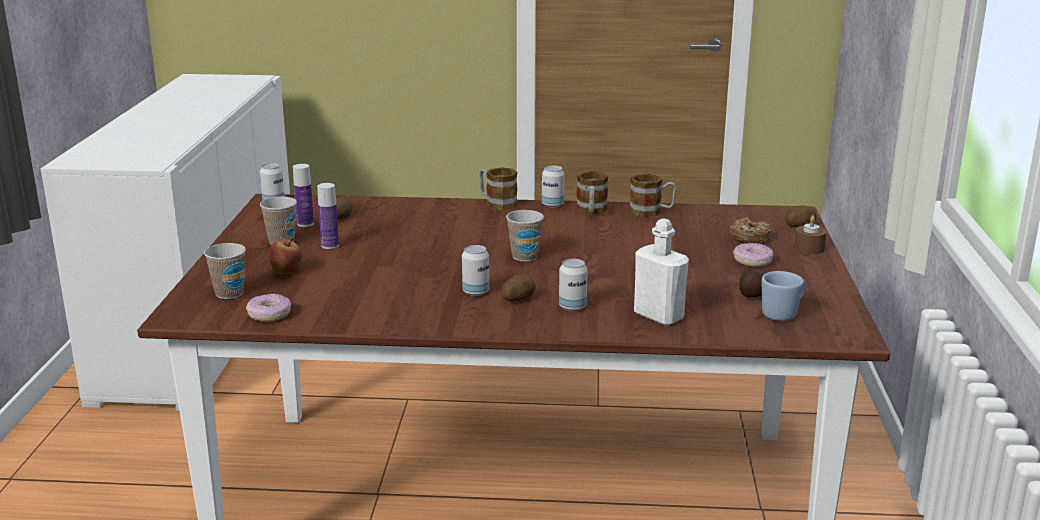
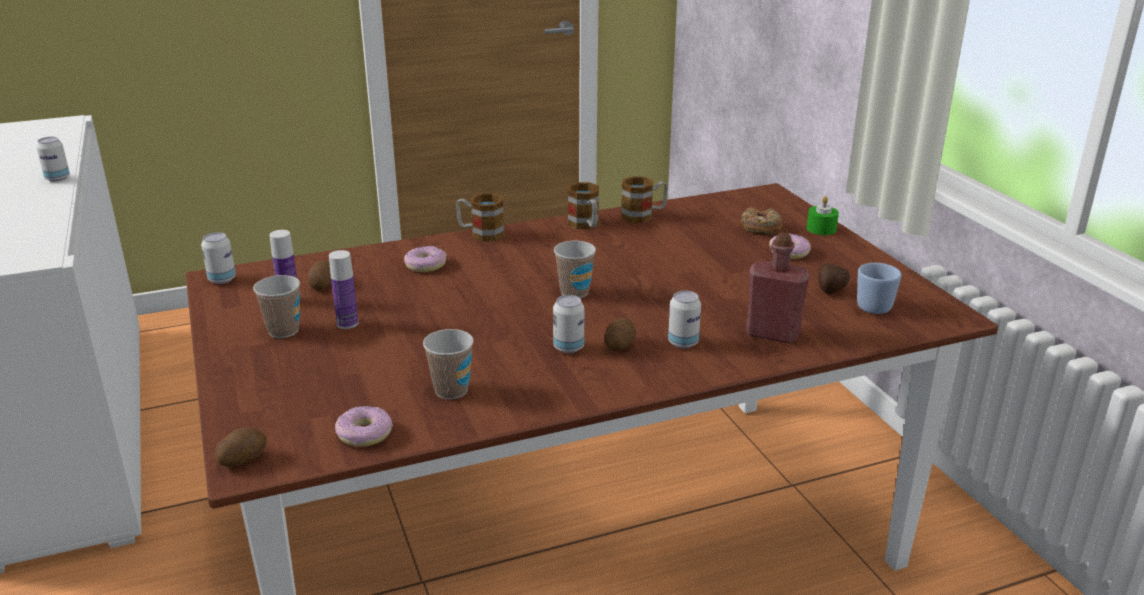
camera: 25 degrees left, 5 degrees up
cup [204,243,246,299] -> cup moved to [423,329,474,399]
apple [268,238,302,275] -> none
can [542,165,564,208] -> can moved to [36,137,70,182]
white bottle [634,219,689,326] -> red bottle [746,232,810,344]
potato [785,205,817,227] -> potato moved to [215,427,266,467]
brown candle [794,215,827,254] -> green candle [807,196,839,235]
none -> donut [404,246,447,272]

